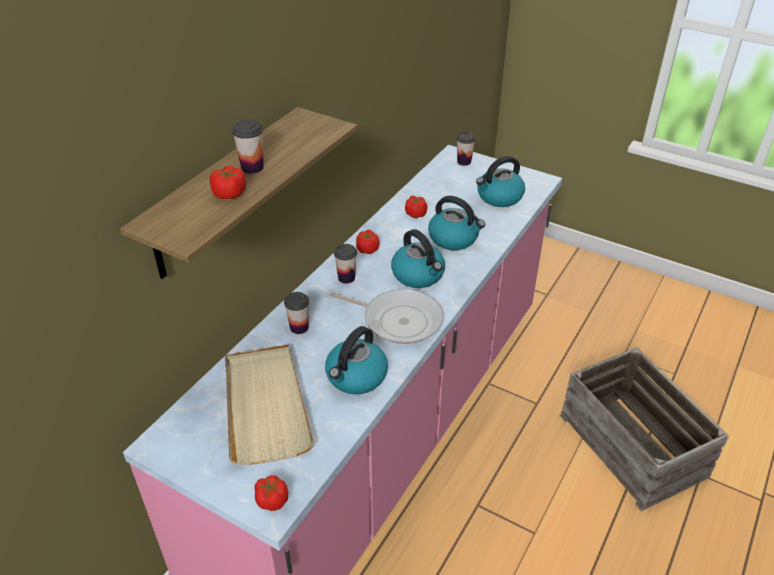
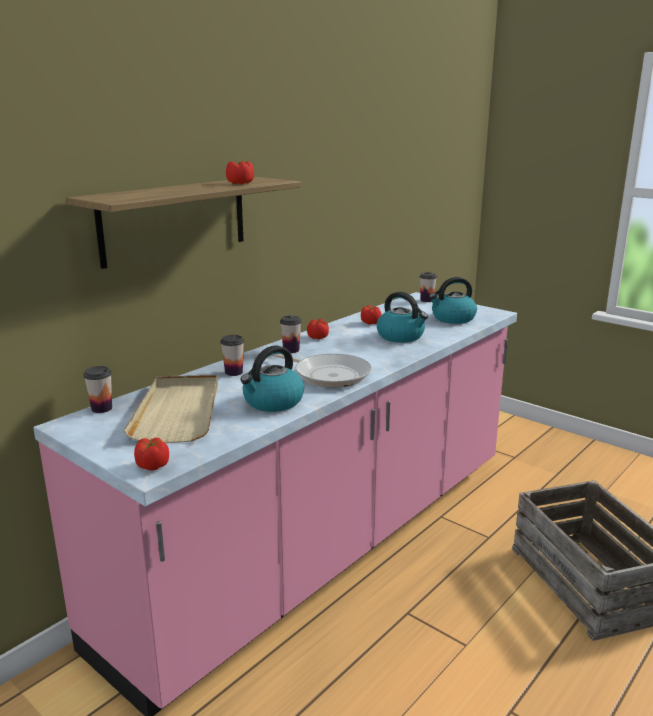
camera: 10 degrees right, 20 degrees down
tomato [210,166,246,199] -> tomato moved to [226,161,254,184]
cup [232,119,264,174] -> cup moved to [84,366,112,413]
kettle [391,229,445,288] -> none

